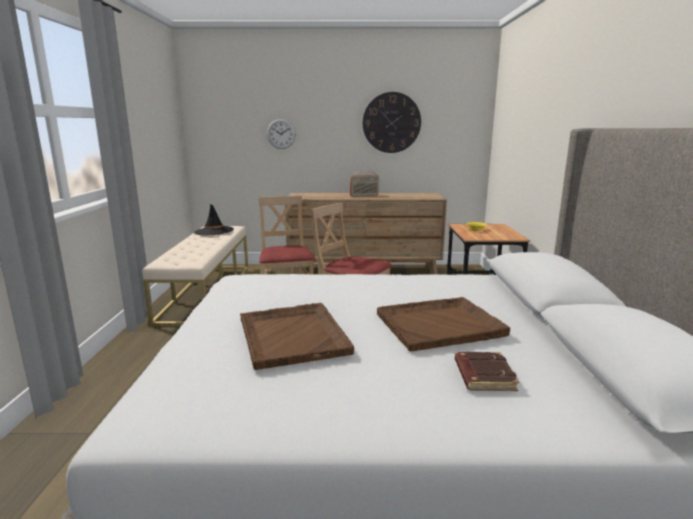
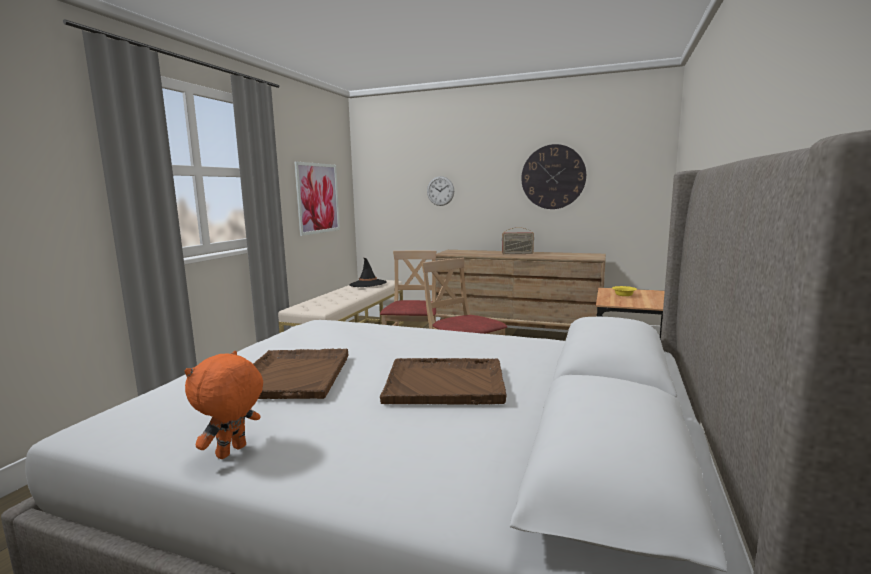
camera: 20 degrees right, 5 degrees down
brown book [455,352,519,391] -> none
none -> orange plush toy [185,351,263,459]
none -> picture [294,162,340,236]

